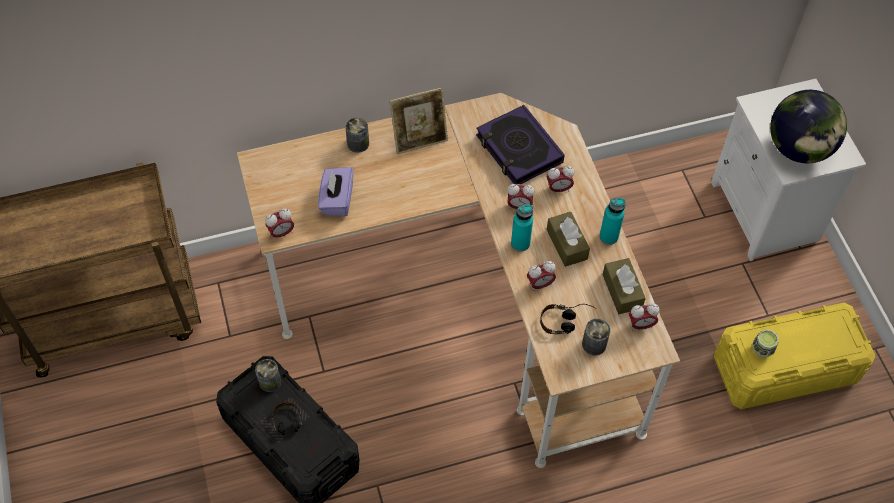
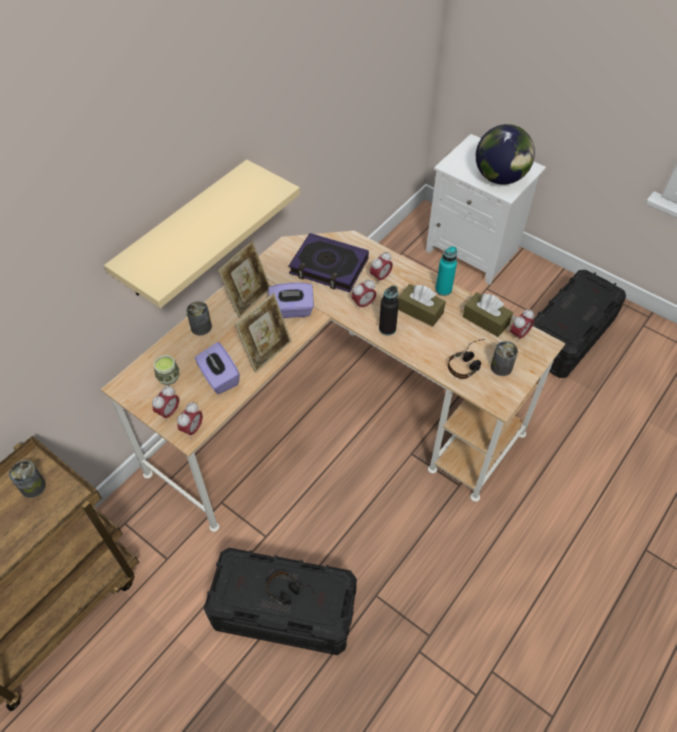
camera: 35 degrees left, 5 degrees down
can [255,359,281,392] -> can moved to [9,460,46,498]
turquoise bottle [511,204,533,252] -> black bottle [379,285,399,336]
alarm clock [527,261,556,291] -> alarm clock moved to [152,386,179,419]
yellow storage box [714,303,875,409] -> black storage box [533,270,626,378]
cup [752,329,779,358] -> cup moved to [154,355,179,385]
none -> beige shelf [104,159,300,308]
none -> picture frame [235,293,292,373]
none -> purple tissue box [268,283,314,318]

